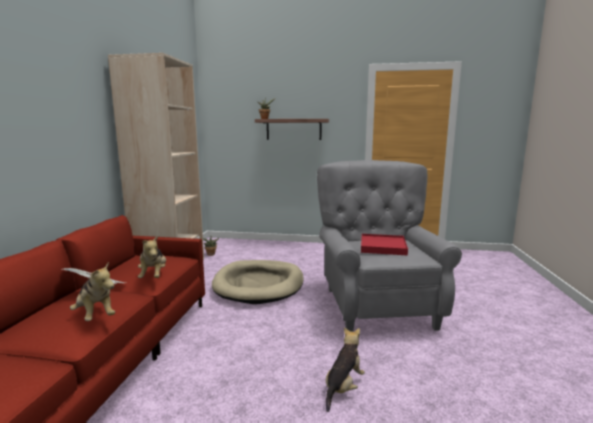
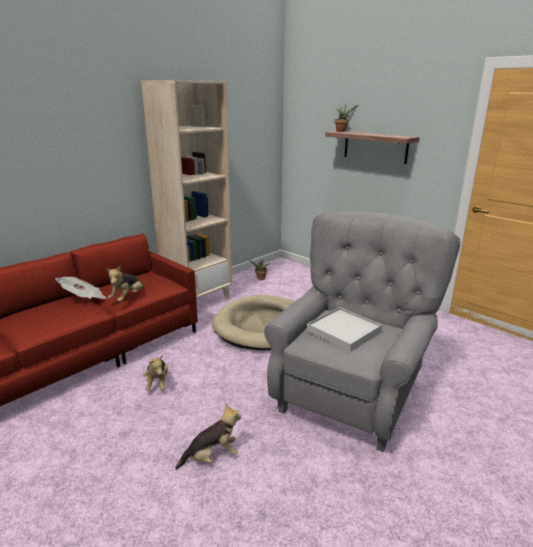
camera: 35 degrees right, 10 degrees up
plush toy [70,262,115,321] -> plush toy moved to [143,355,168,391]
red tray [361,234,408,256] -> white tray [307,307,382,352]

